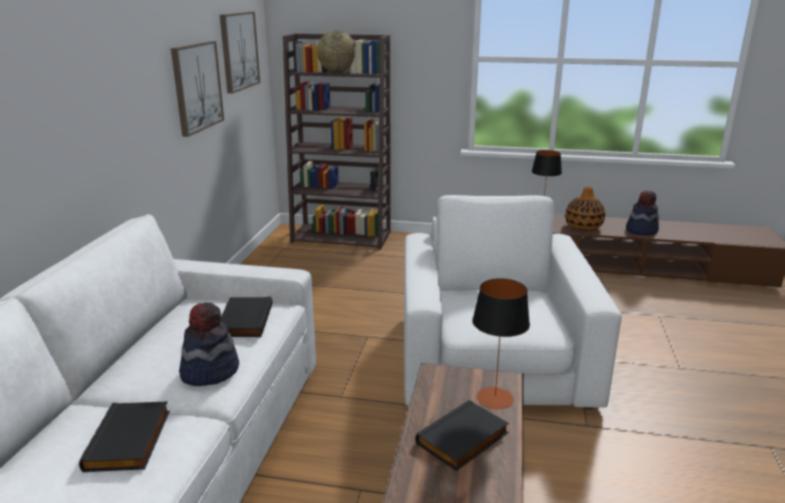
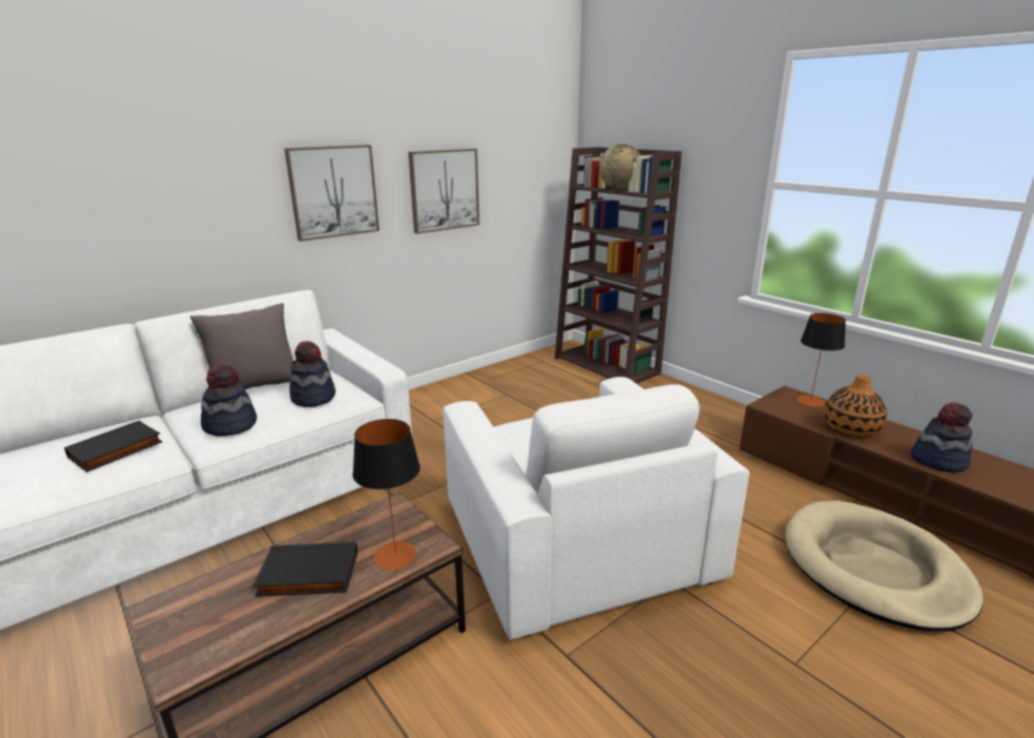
camera: 40 degrees right, 0 degrees up
picture [220,12,260,94] -> picture moved to [284,145,380,241]
black book [220,296,272,337] -> hat [290,341,335,407]
white armchair [404,195,622,409] -> white armchair turned 120 degrees clockwise [443,377,749,640]
none -> grey pillow [190,303,293,390]
none -> beige dog bed [785,500,983,631]

